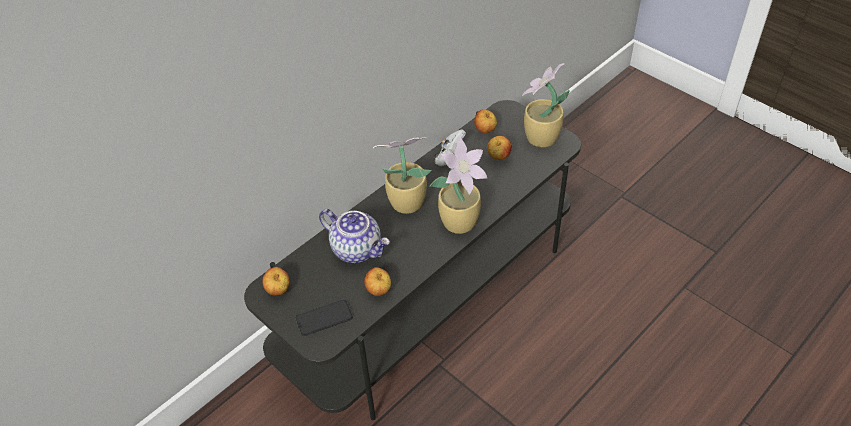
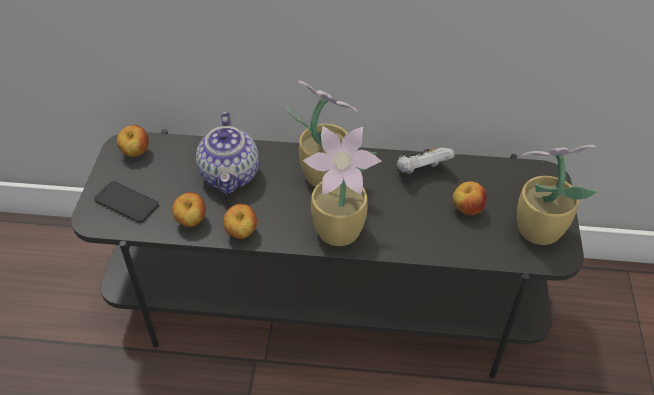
camera: 50 degrees right, 0 degrees up
apple [474,109,497,133] -> apple moved to [223,204,257,239]

